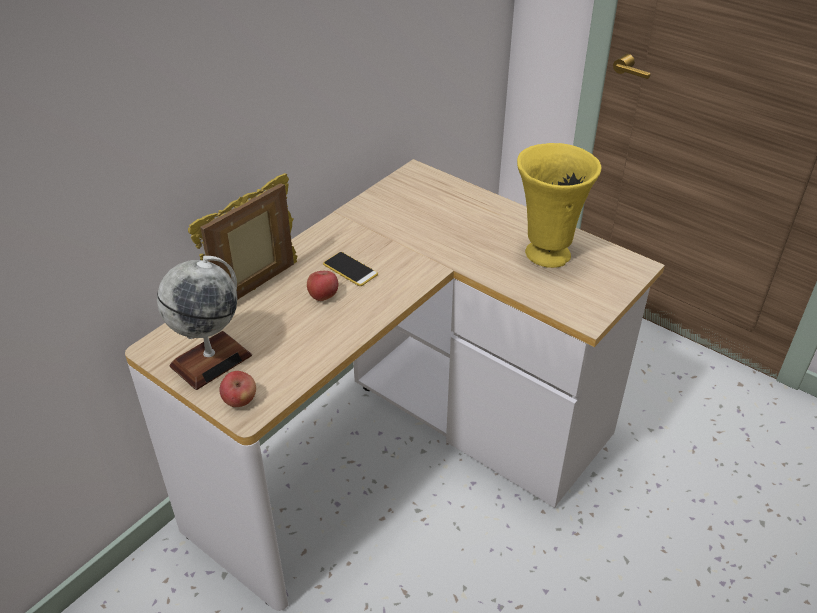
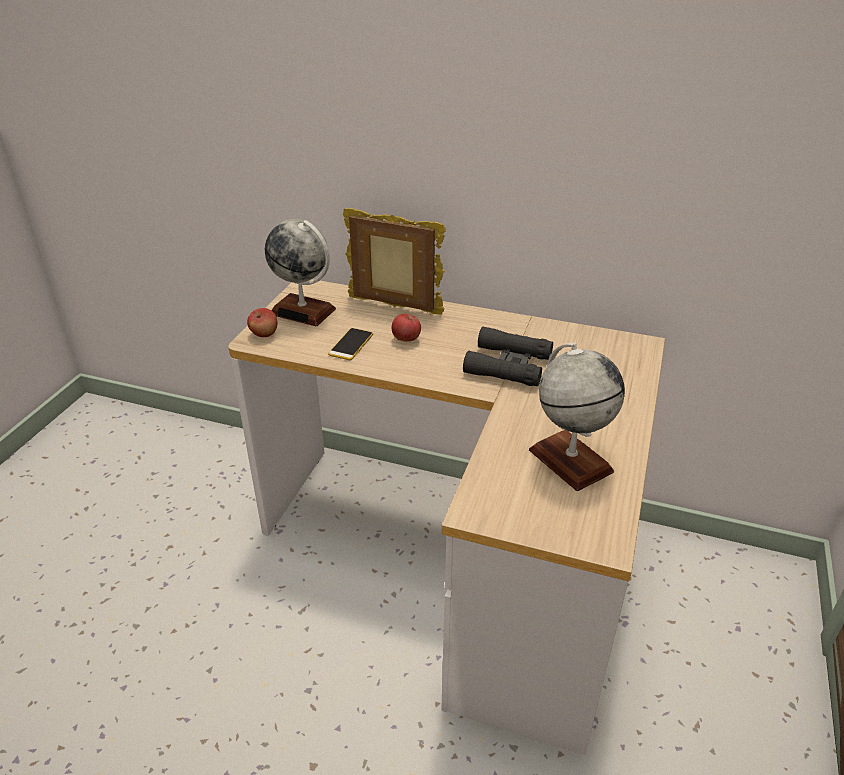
camera: 70 degrees right, 5 degrees down
phone [323,252,378,286] -> phone moved to [328,328,373,360]
yellow vase [517,143,602,268] -> globe [529,343,625,491]
none -> black binoculars [463,327,553,386]

